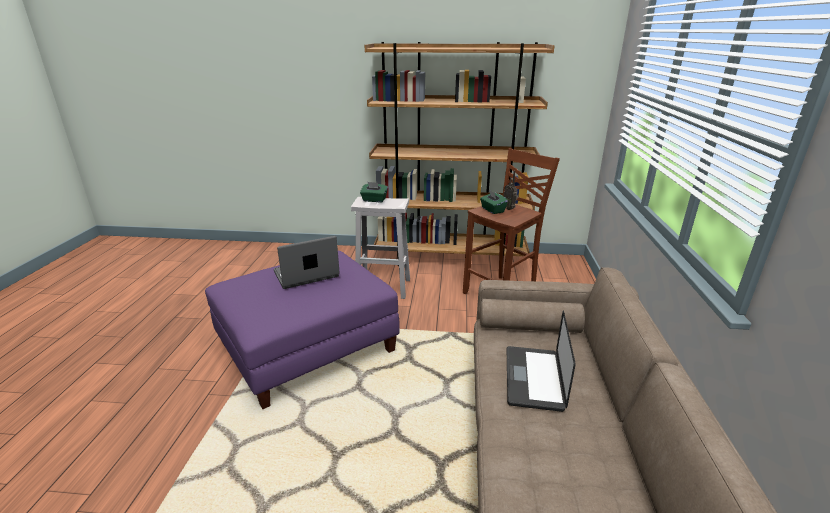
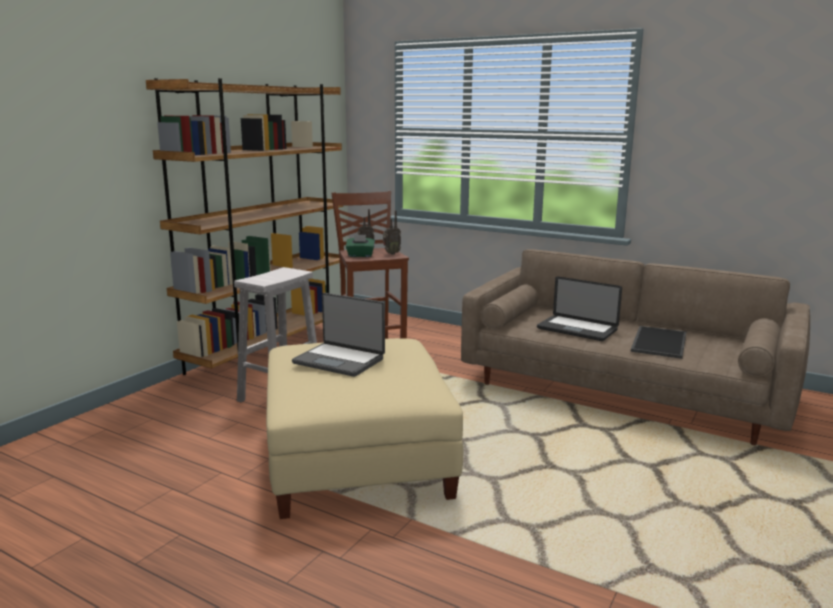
camera: 65 degrees left, 10 degrees down
purple ottoman [205,251,400,409] -> beige ottoman [266,338,463,519]
laptop [274,236,340,289] -> laptop turned 60 degrees counterclockwise [292,293,385,377]
green tissue box [360,182,388,202] -> none
none -> radio [383,210,401,255]
none -> tray [631,326,686,359]

